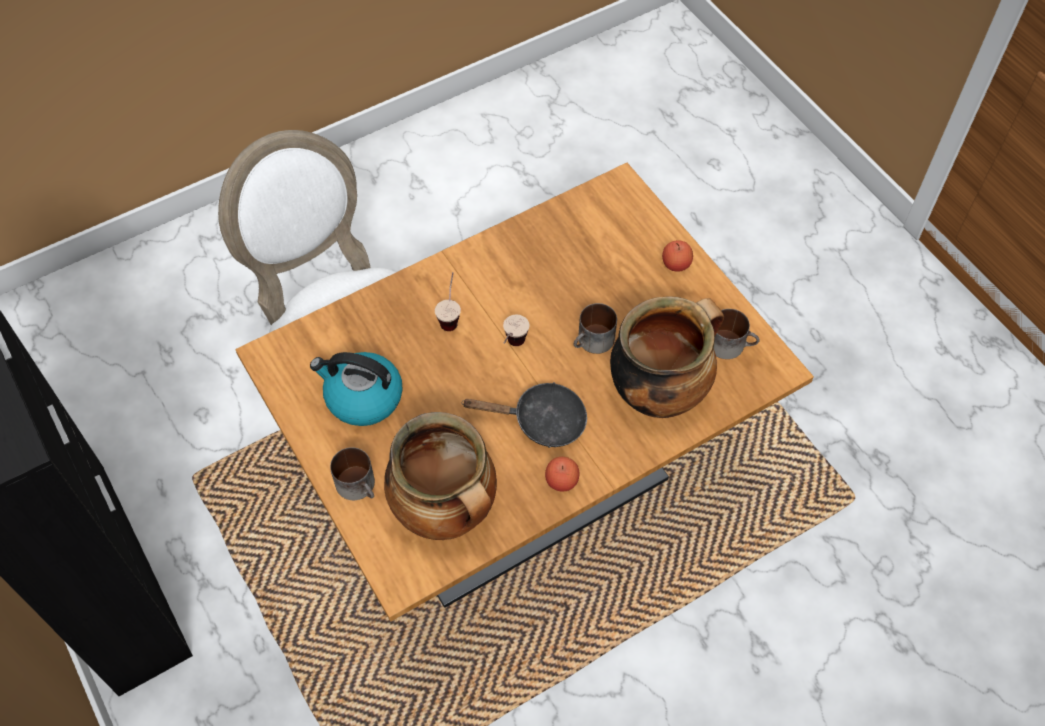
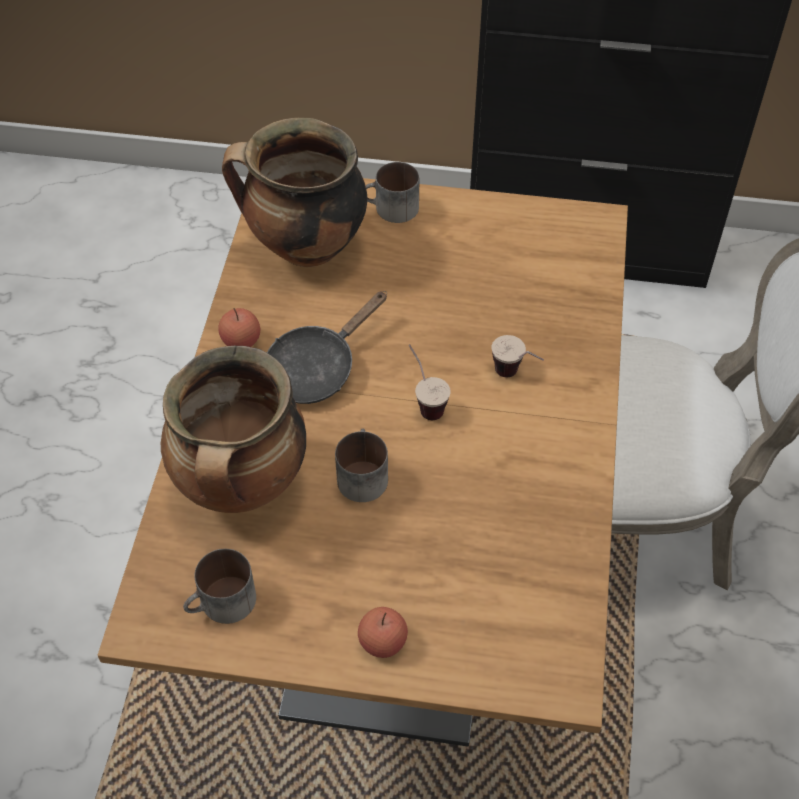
camera: 130 degrees right, 5 degrees down
kettle [310,352,403,426] -> none

